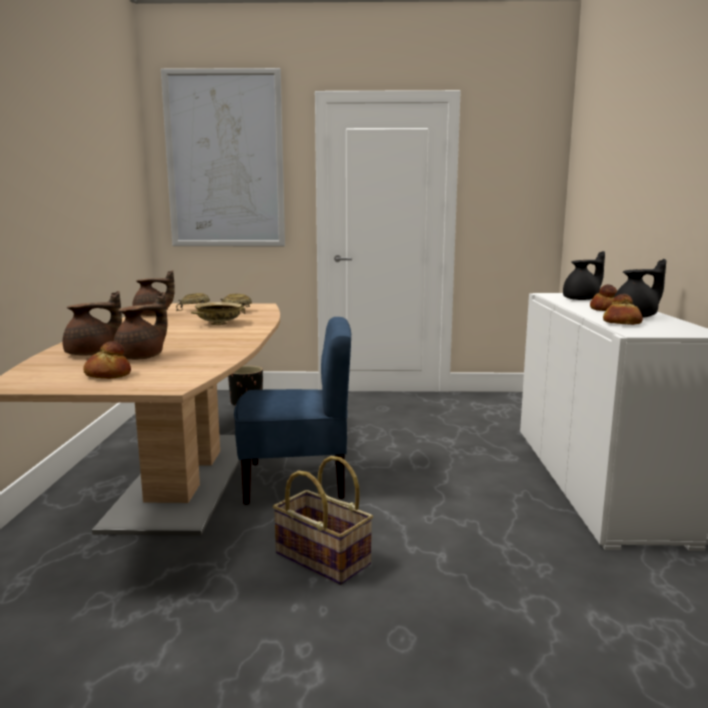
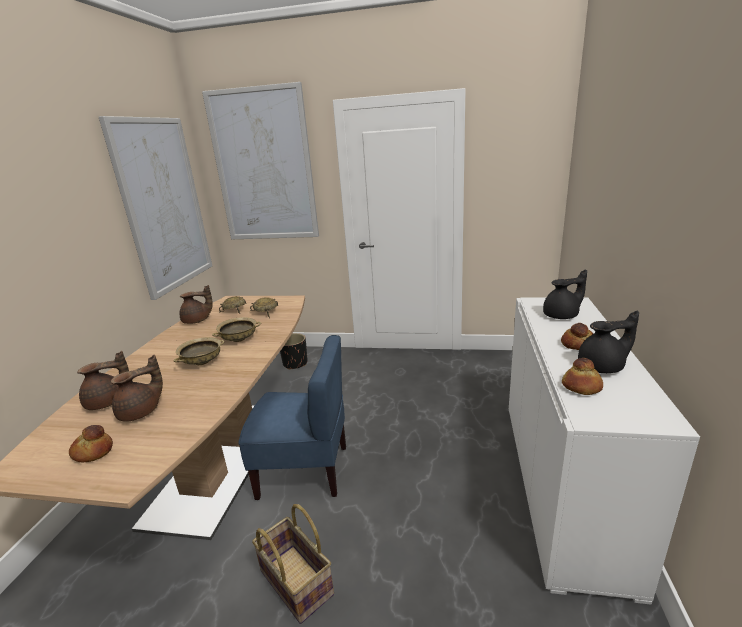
camera: 10 degrees right, 10 degrees up
none -> picture [99,116,212,300]
none -> beige bowl [173,337,224,365]

